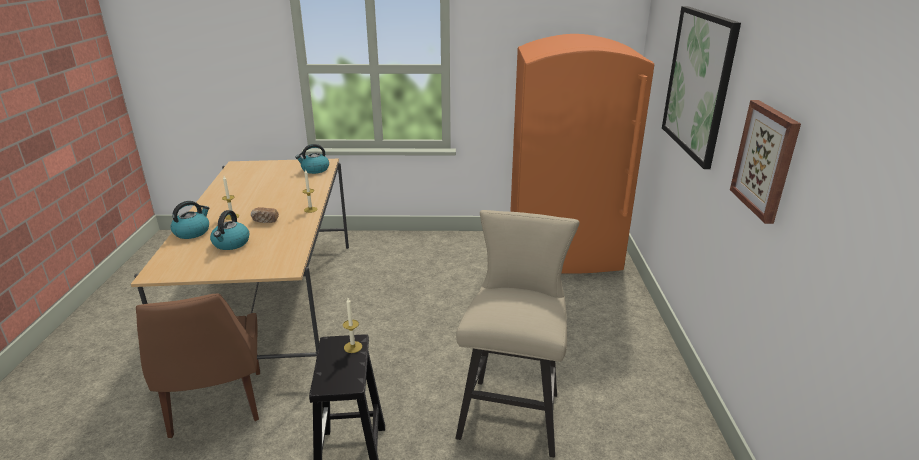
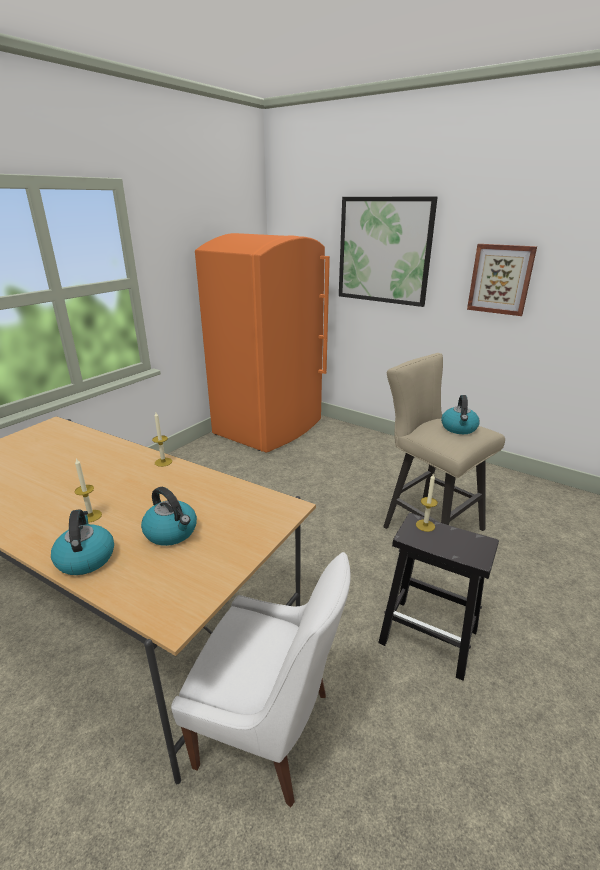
camera: 55 degrees left, 0 degrees up
brown chair [136,293,260,438] -> white chair [171,552,351,808]
bread [251,207,279,223] -> none
kettle [295,144,329,174] -> kettle moved to [441,395,480,434]

